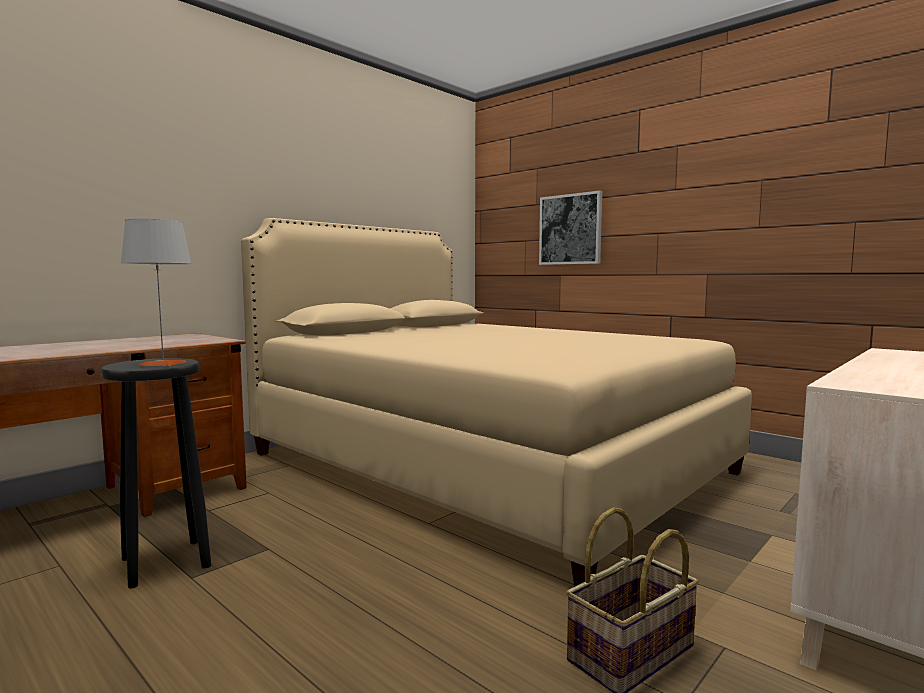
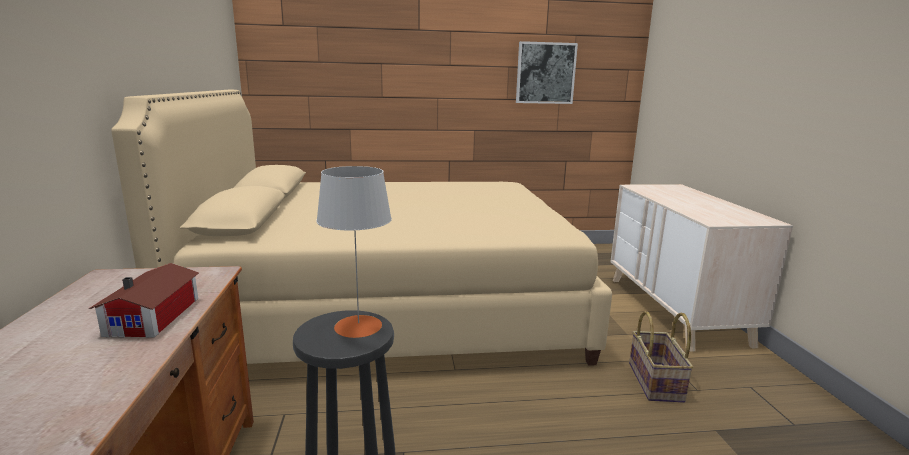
camera: 50 degrees left, 10 degrees up
picture [539,191,602,265] -> picture moved to [516,41,578,104]
none -> toy house [89,263,199,338]

